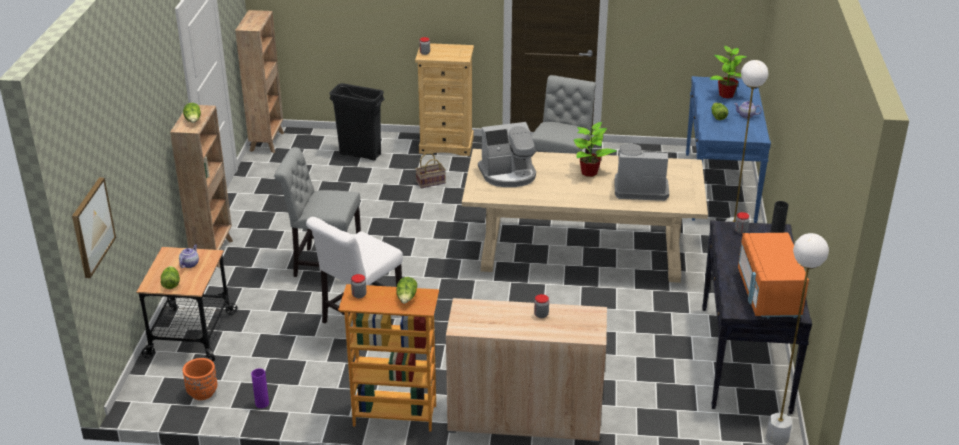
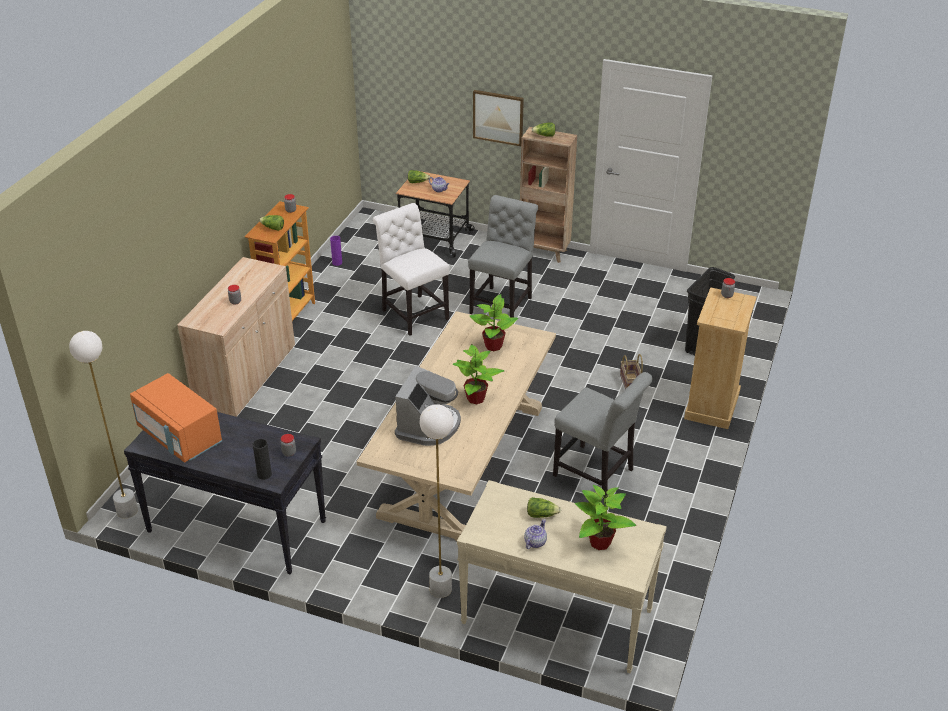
camera: 105 degrees right, 5 degrees up
picture [72,177,116,278] -> picture moved to [473,90,524,146]
orange planter [183,358,218,400] -> none
brown bookcase [235,10,284,153] -> none
coffee machine [478,122,536,187] -> potted plant [470,294,518,351]
blue console table [686,76,771,223] -> beige console table [457,480,667,673]
orange microwave [738,233,809,318] -> orange microwave turned 150 degrees counterclockwise [130,373,222,463]

